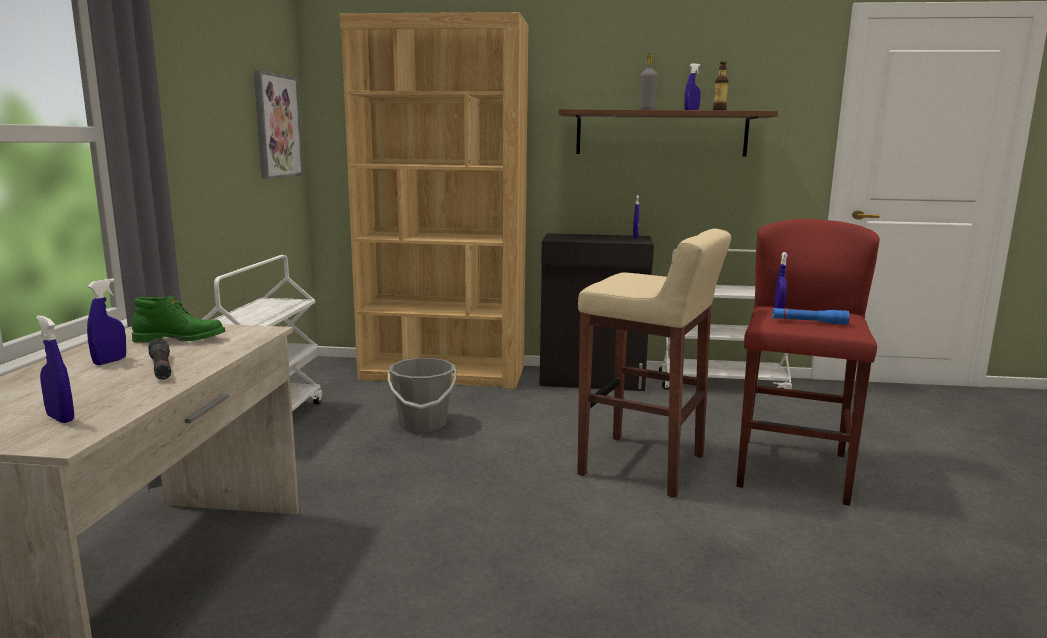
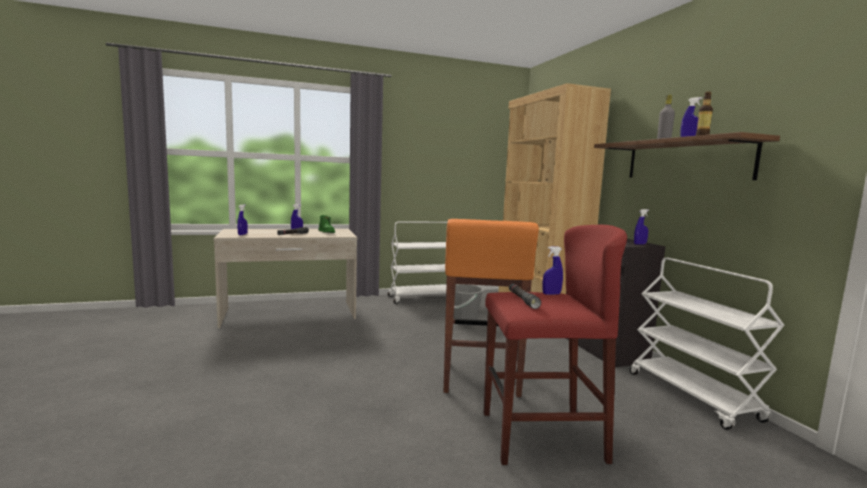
camera: 65 degrees right, 5 degrees down
picture [254,71,303,179] -> none
beige stool [577,229,731,498] -> orange stool [444,219,539,397]
blue flashlight [772,308,850,325] -> black flashlight [509,284,541,309]

